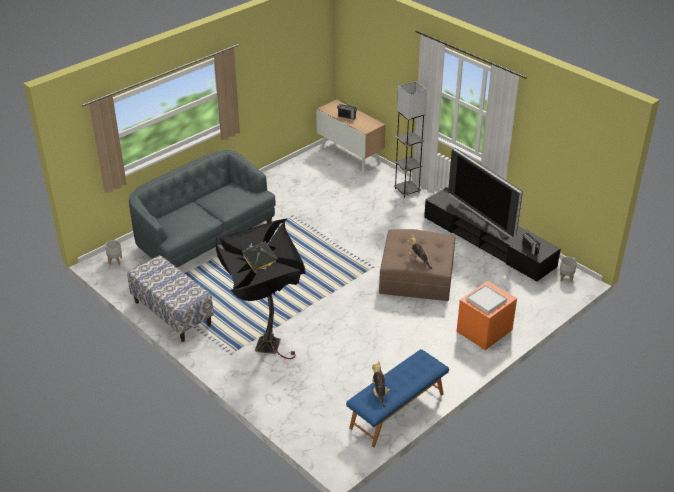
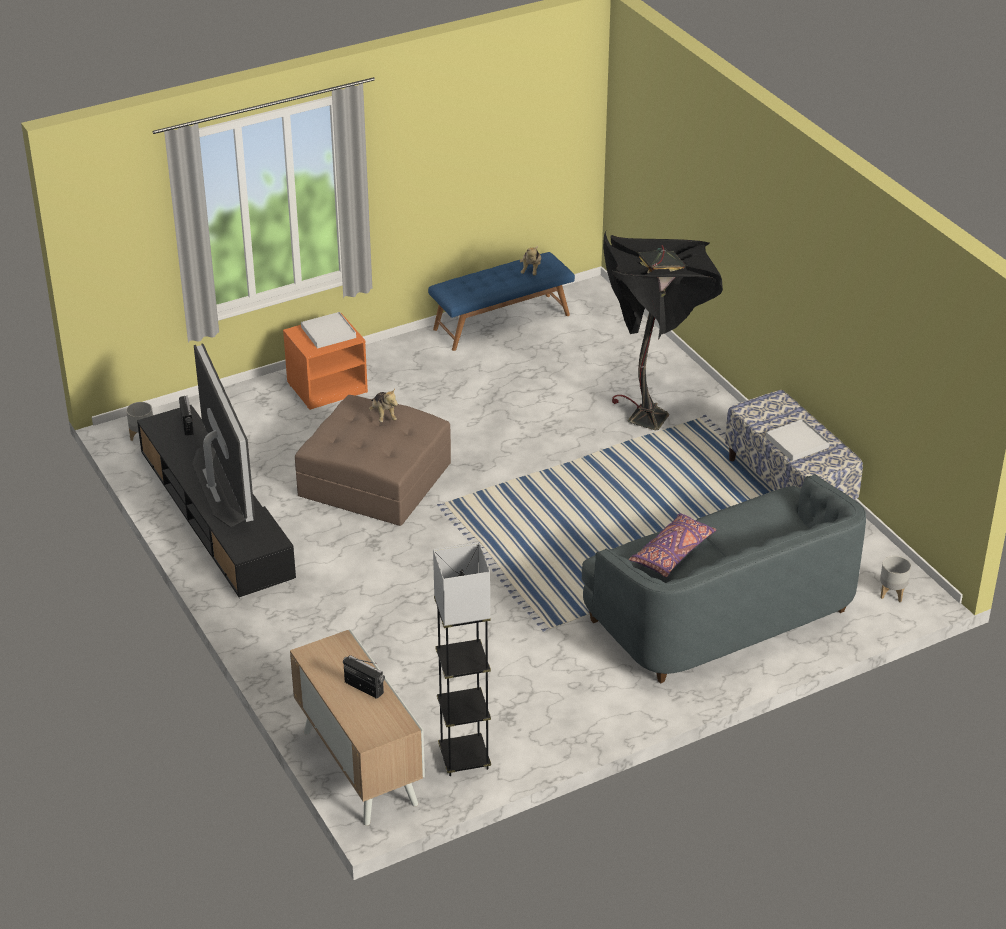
camera: 165 degrees left, 0 degrees up
grey floor lamp [394,81,427,198] -> grey floor lamp moved to [433,542,491,776]
none -> purple pillow [629,514,716,577]
none -> white tray [766,419,830,461]

